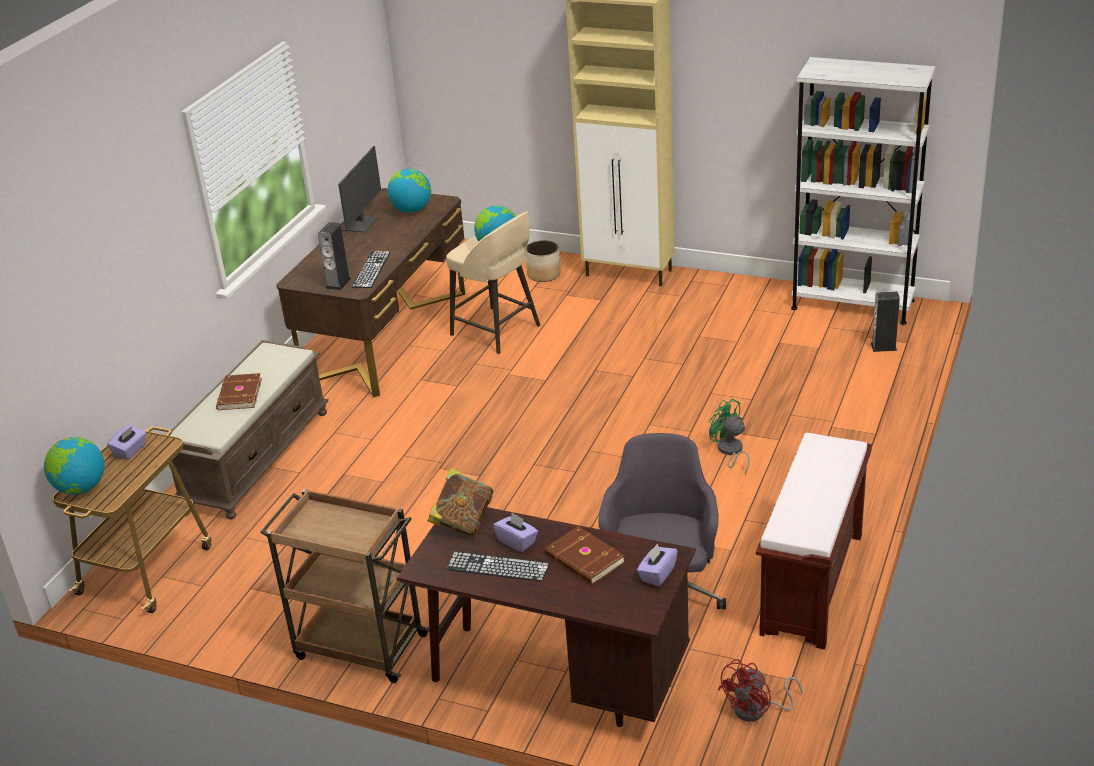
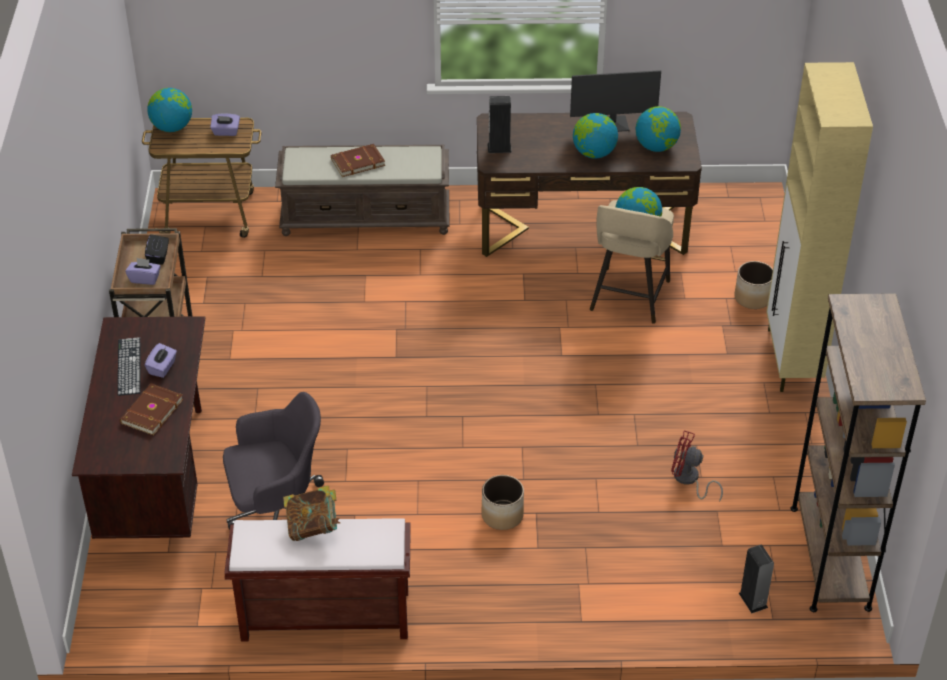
camera: 65 degrees right, 10 degrees up
keyboard [352,251,390,288] -> none
book [428,468,493,537] -> book moved to [283,485,340,541]
purple tissue box [637,543,677,587] -> purple tissue box moved to [125,258,161,285]
green fan [709,399,750,474] -> planter [482,475,524,530]
red fan [718,659,803,722] -> red fan moved to [671,430,723,502]
white bookcase [791,57,936,325] -> brown bookcase [790,293,926,612]
none -> black tissue box [145,234,169,264]
none -> globe [573,113,618,158]

